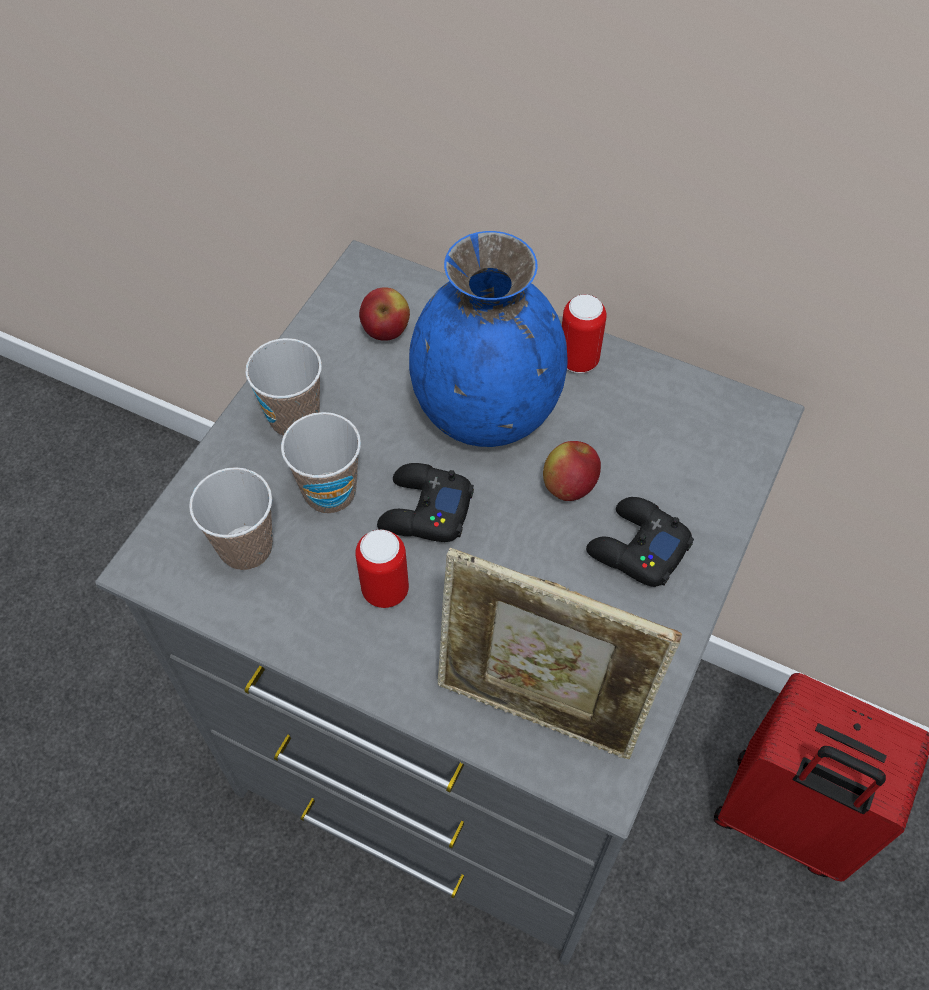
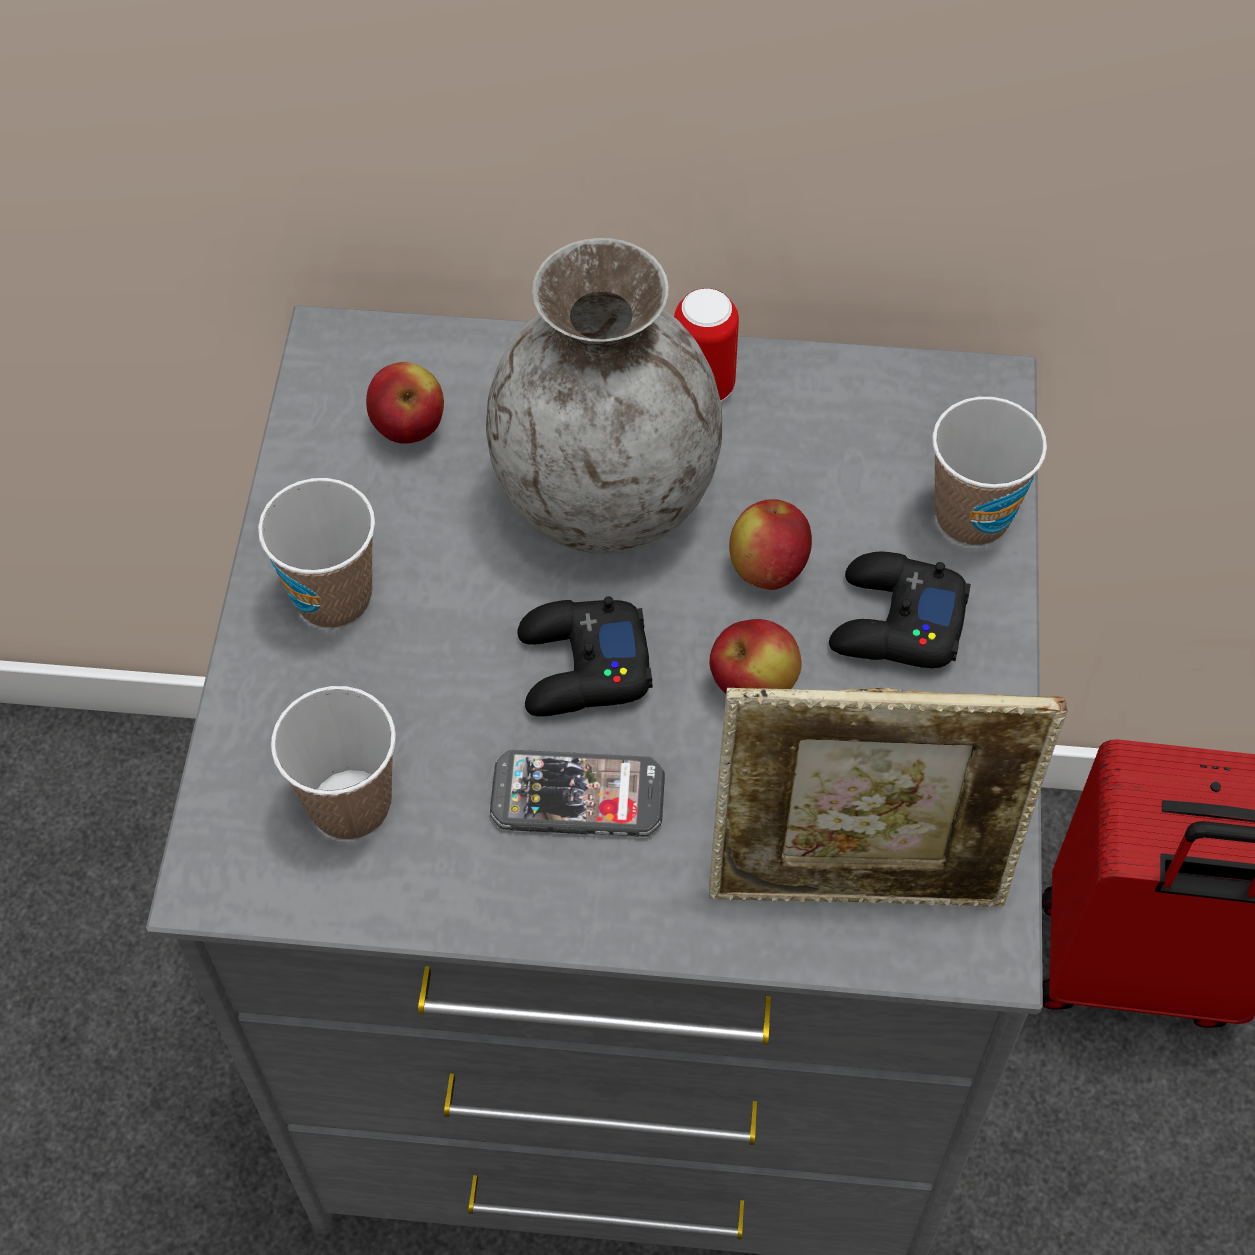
camera: 20 degrees left, 0 degrees up
cup [281,412,361,514] -> cup moved to [932,397,1047,546]
can [355,529,409,608] -> phone [490,750,665,837]
blue vase [409,231,568,447] -> grey vase [486,238,722,554]
none -> apple [709,619,802,694]

